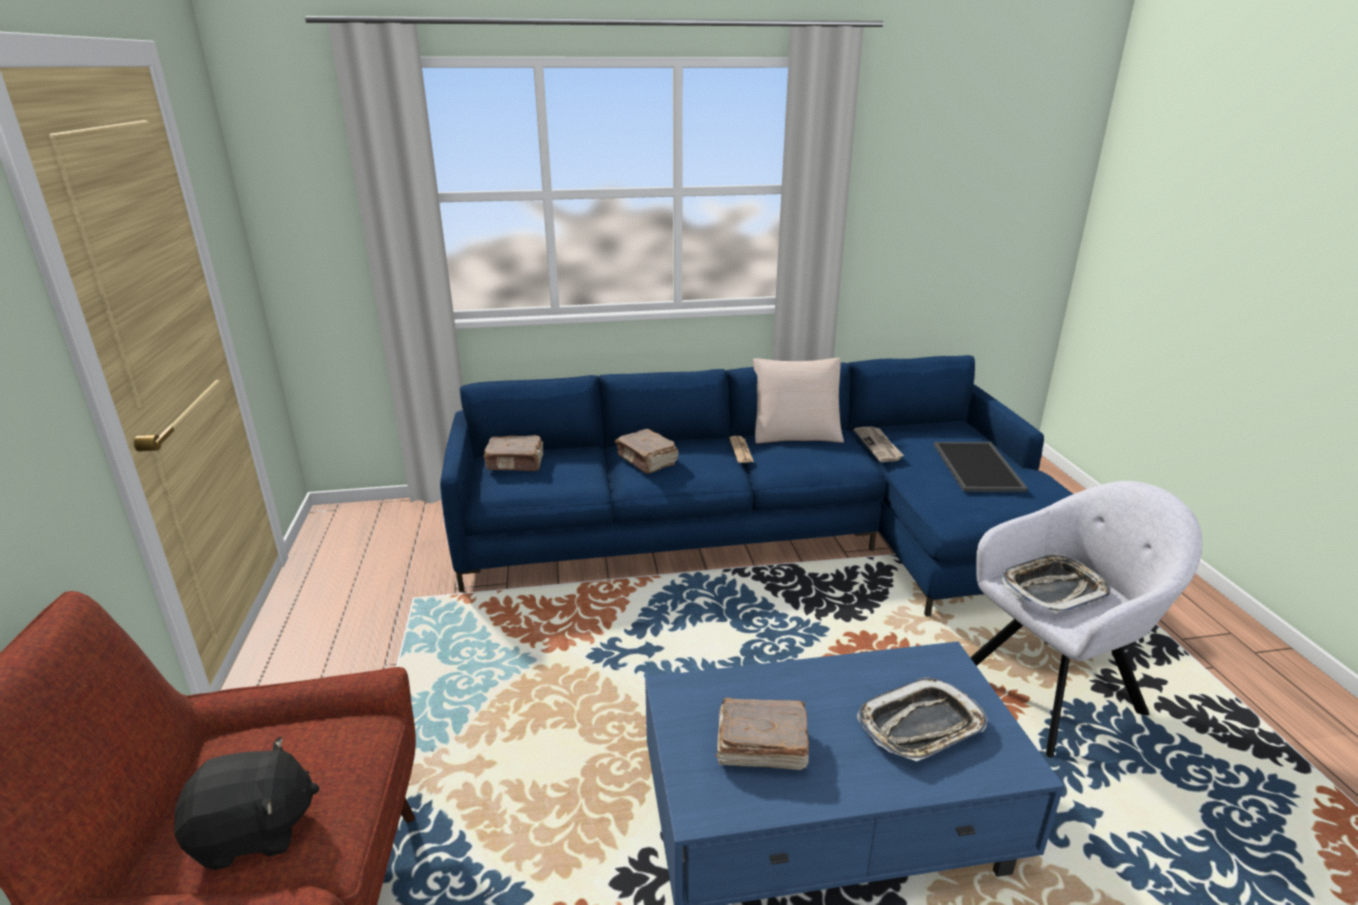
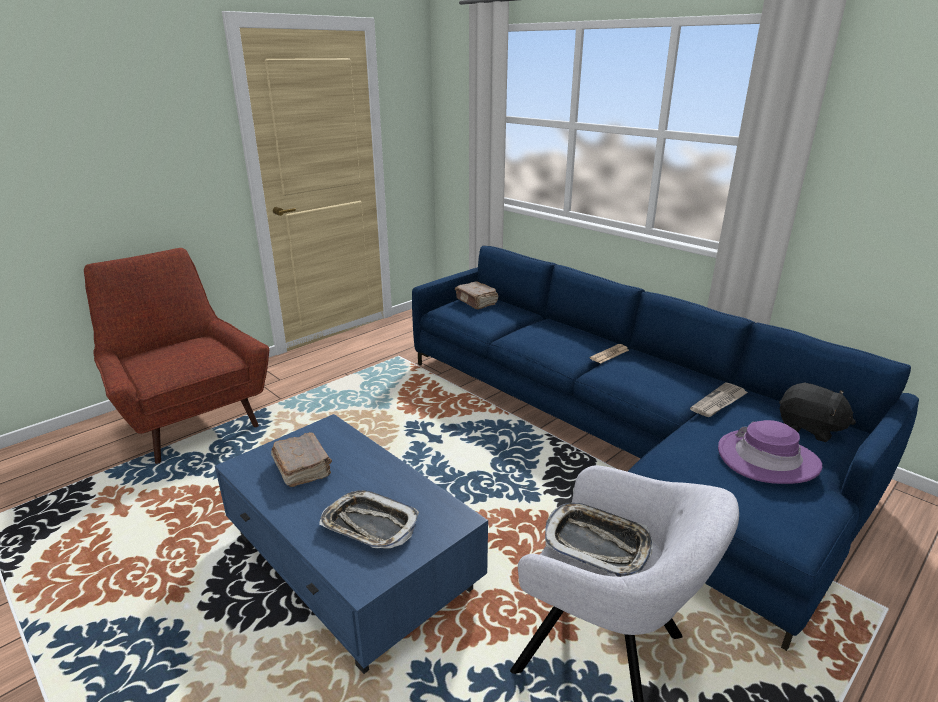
camera: 55 degrees right, 0 degrees up
black plush toy [174,737,320,870] -> black plush toy moved to [779,382,856,442]
brown book [615,429,679,474] -> none
beige pillow [753,358,844,443] -> none
tray [934,442,1028,492] -> purple hat [718,420,822,484]

